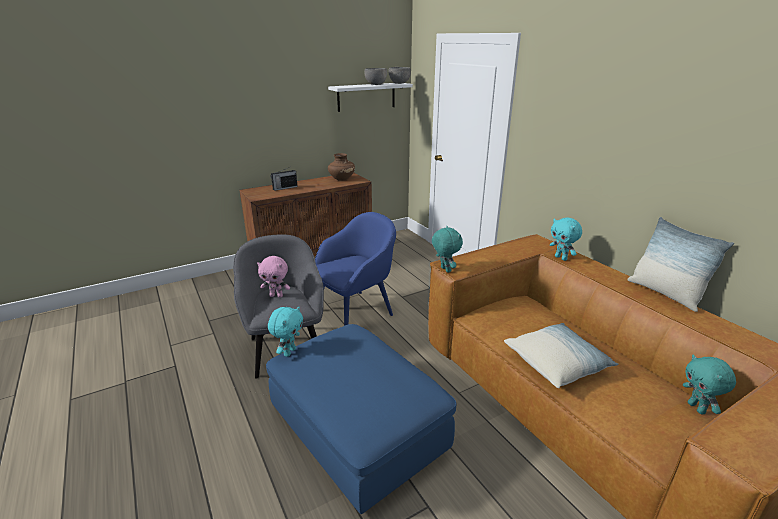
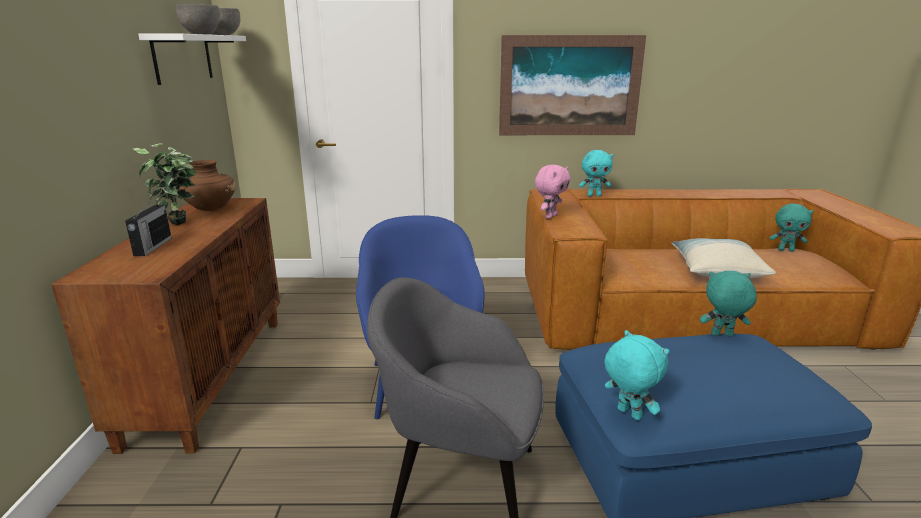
camera: 60 degrees left, 5 degrees down
pink plush toy [257,256,290,298] -> pink plush toy moved to [535,165,571,218]
turquoise plush toy [432,226,463,273] -> turquoise plush toy moved to [700,271,757,336]
pillow [627,217,734,312] -> none
none -> potted plant [133,143,196,225]
none -> picture [499,35,646,135]

